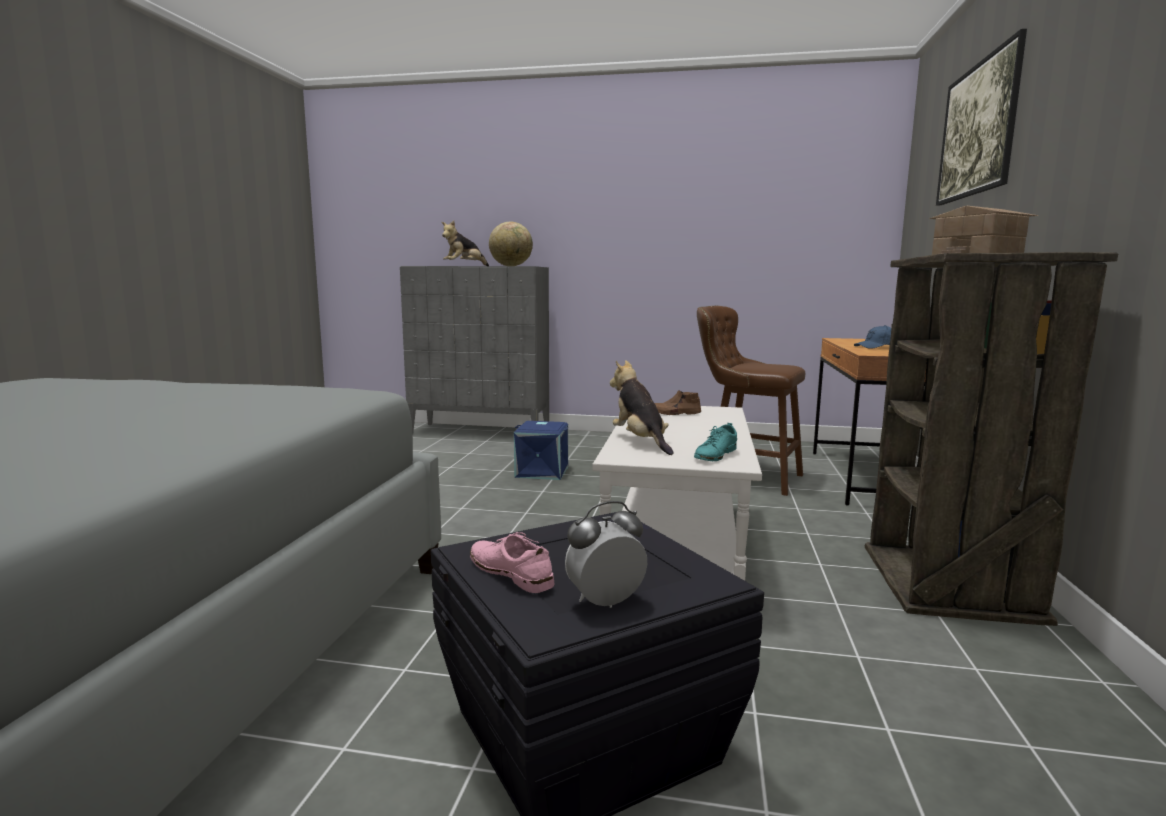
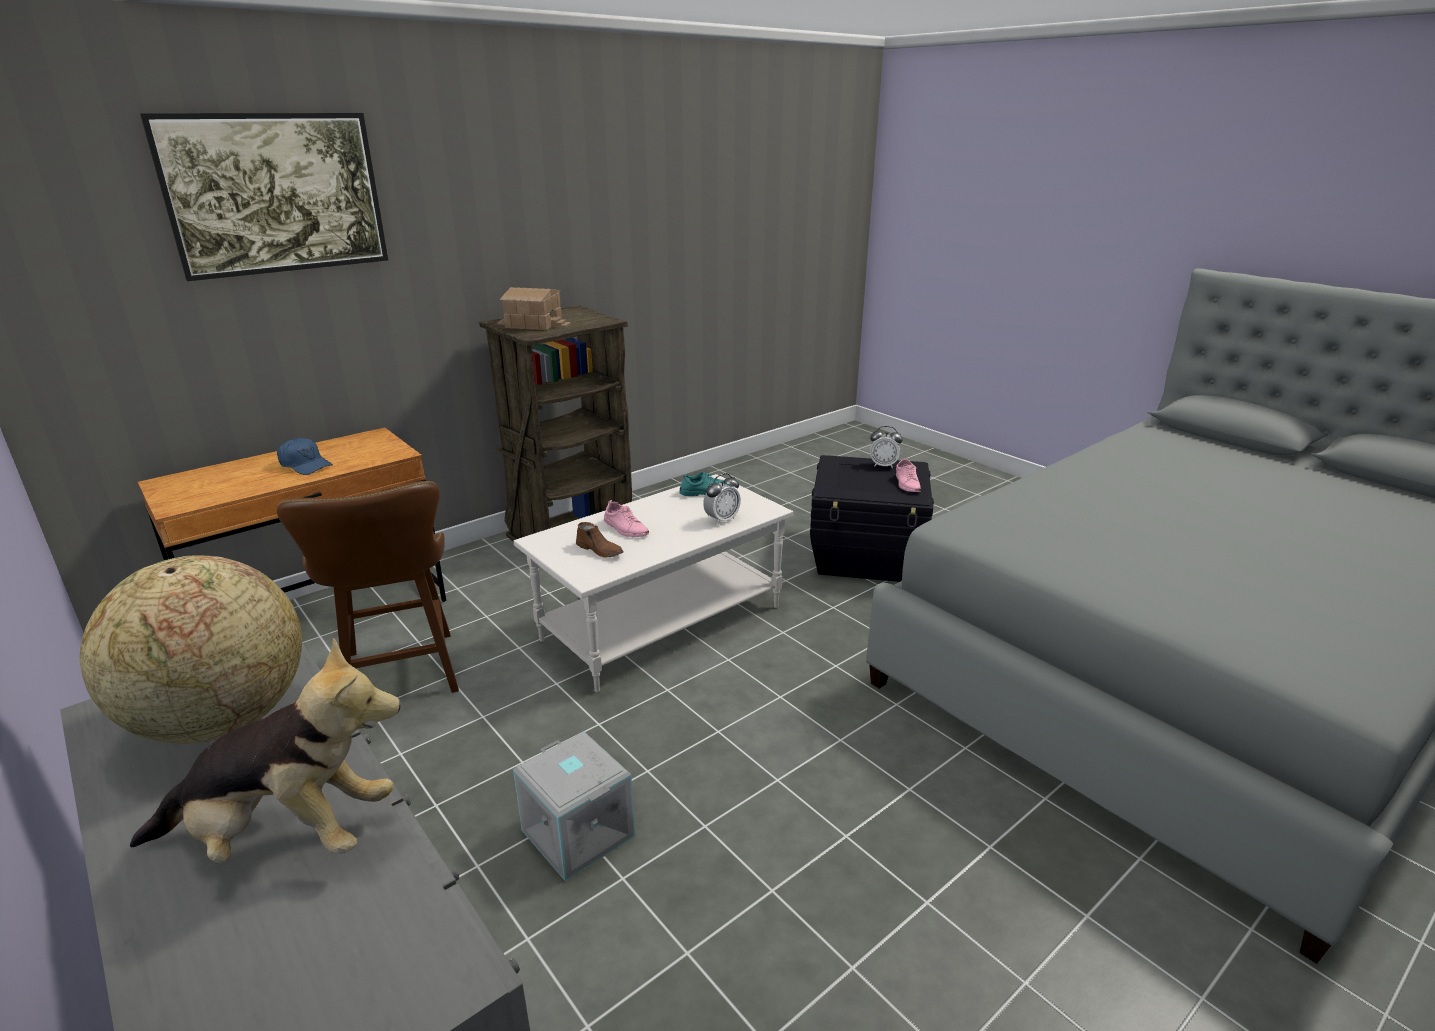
camera: 140 degrees left, 15 degrees up
blue storage box [514,421,568,480] -> grey storage box [513,731,635,881]
plush toy [610,360,673,455] -> alarm clock [703,473,741,525]
none -> pink shoe [604,500,649,537]

